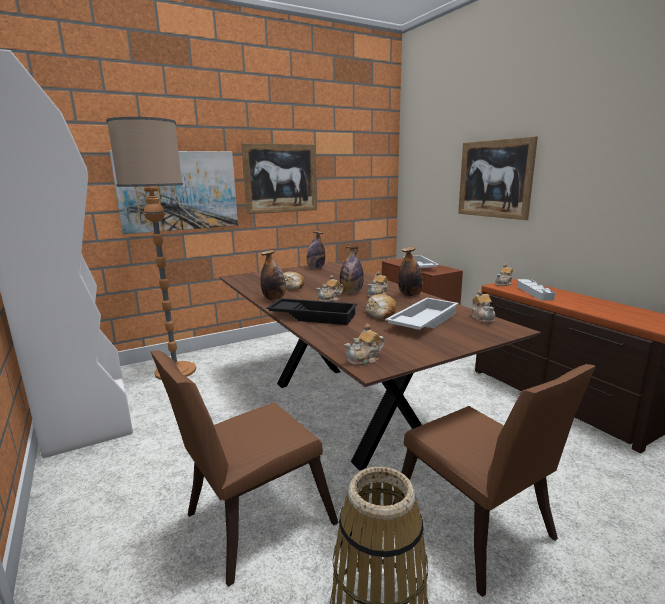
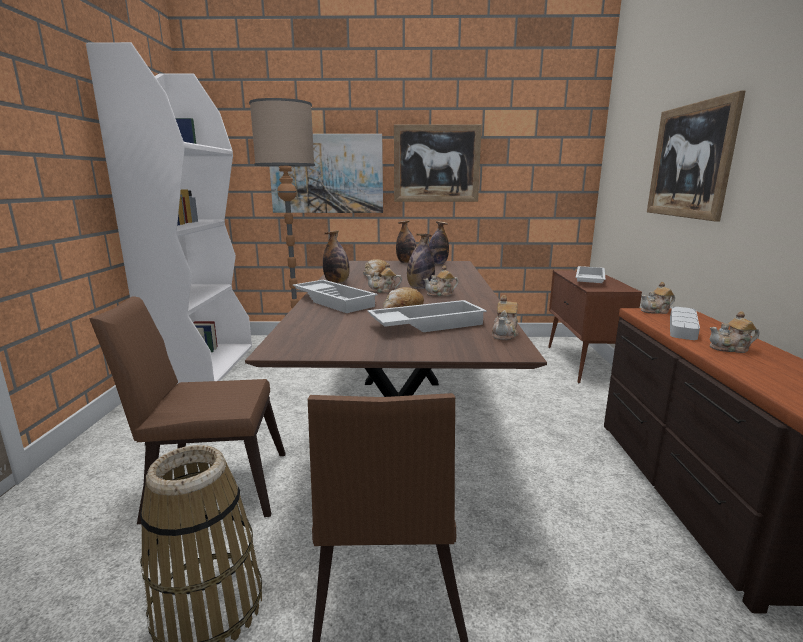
camera: 30 degrees right, 0 degrees up
black tray [266,298,357,325] -> white tray [293,280,378,313]
teapot [344,324,385,366] -> teapot moved to [710,311,759,353]
bottle [398,247,423,296] -> bottle moved to [396,220,417,263]

